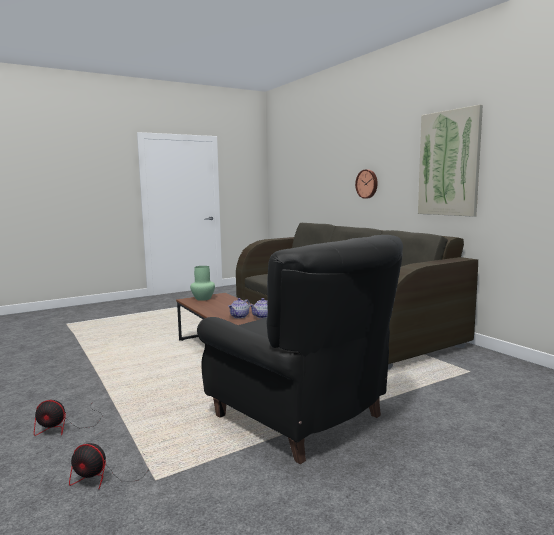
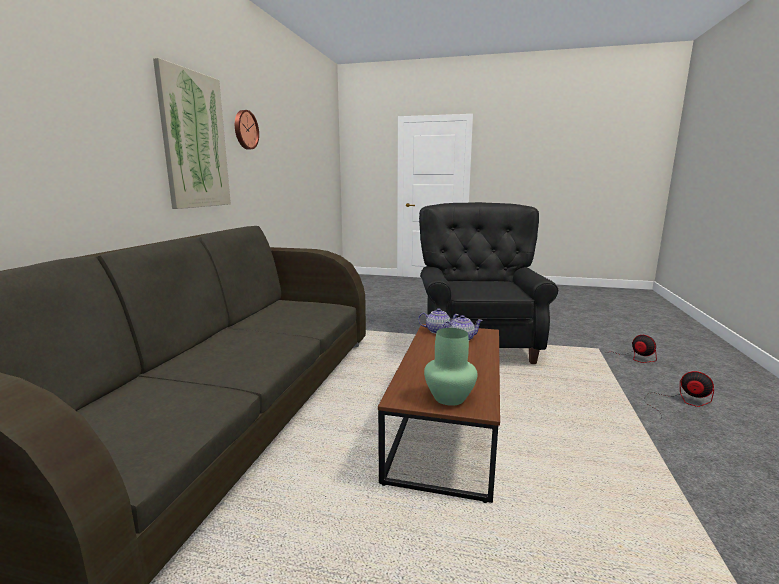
camera: 135 degrees left, 5 degrees up
wall clock [355,169,378,199] -> wall clock moved to [235,110,259,149]

